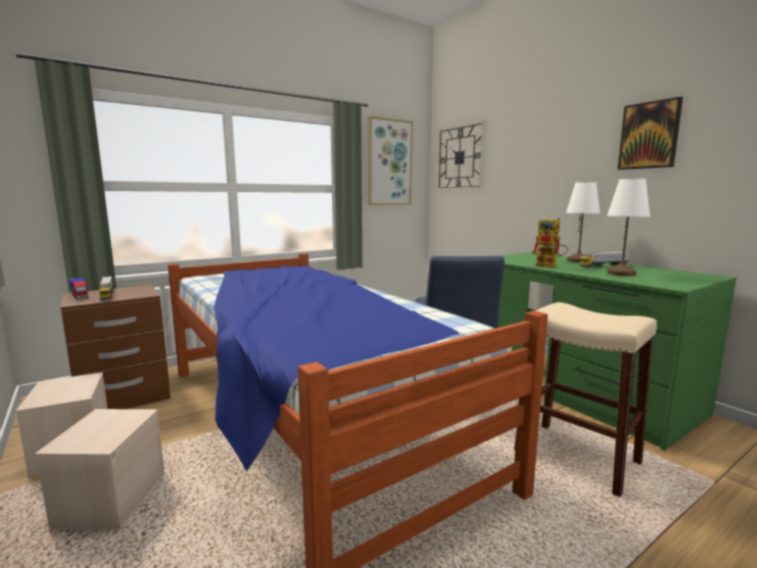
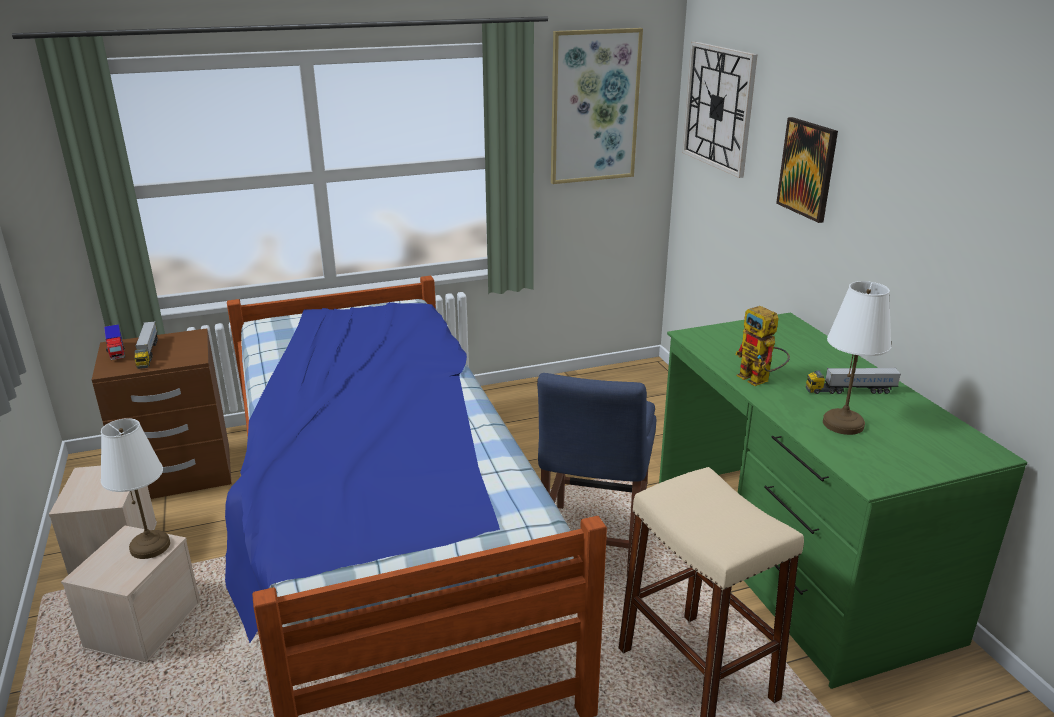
camera: 15 degrees right, 15 degrees up
white table lamp [566,182,600,263] -> white table lamp moved to [101,418,170,559]
picture [618,97,683,170] -> picture moved to [776,117,838,223]

